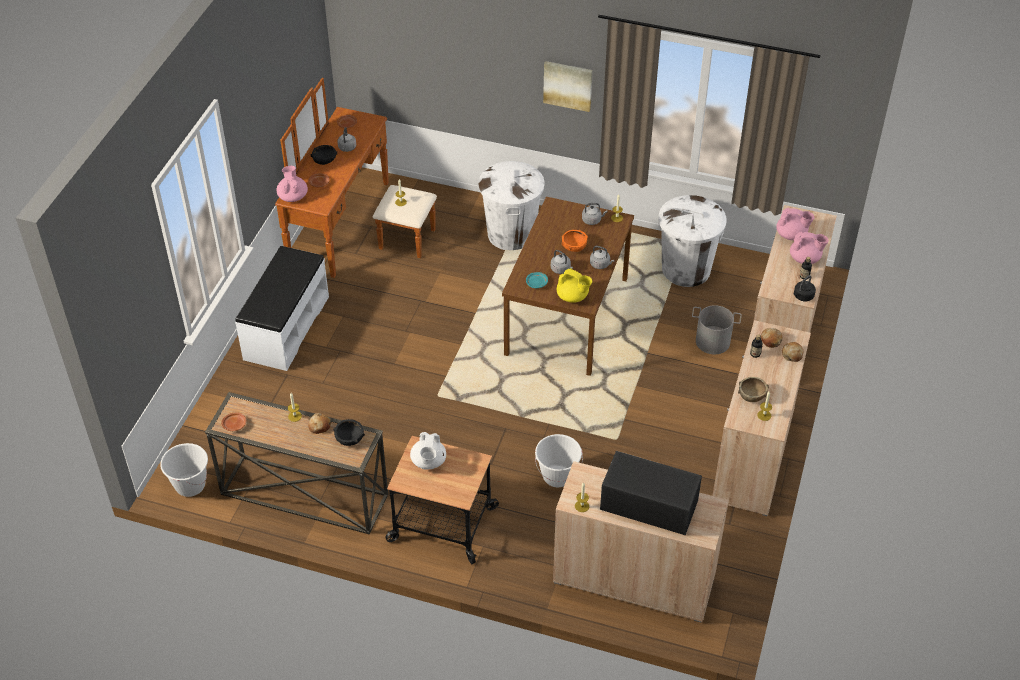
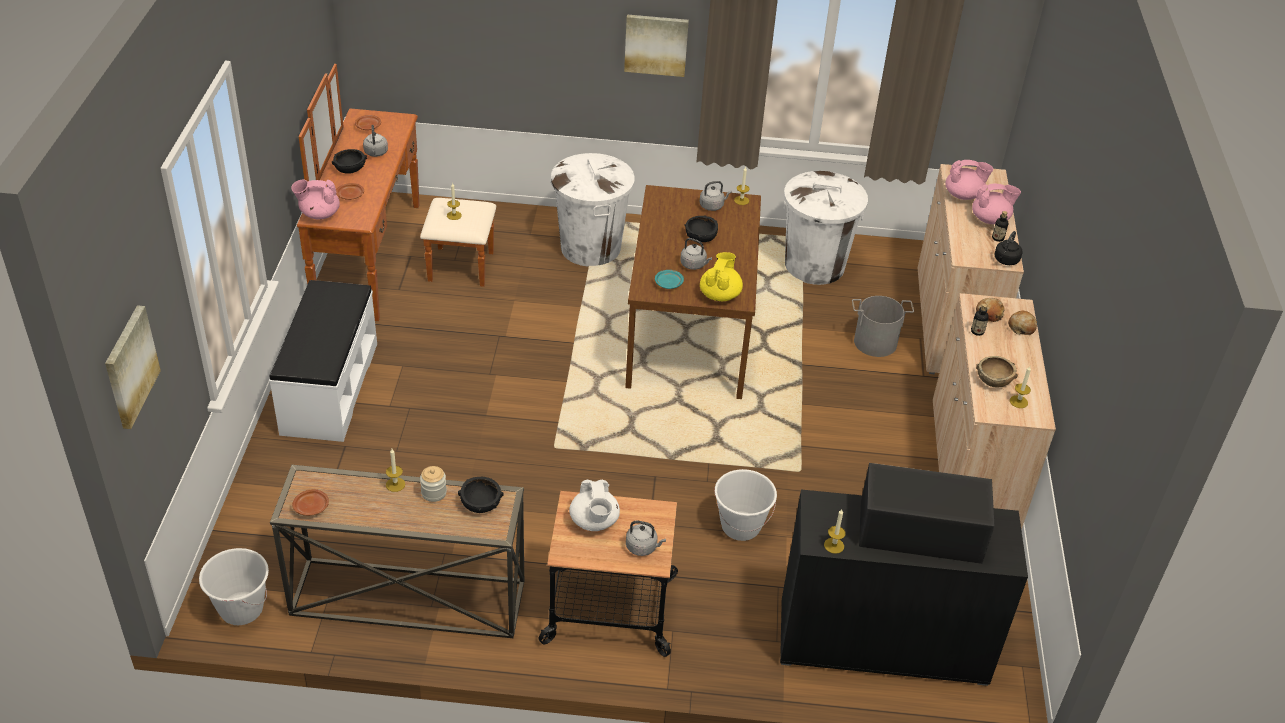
camera: 15 degrees left, 5 degrees down
pink teapot [277,166,308,202] -> pink teapot turned 75 degrees counterclockwise [291,179,340,220]
bread [308,413,332,434] -> jar [420,466,447,502]
beige cabinet [553,461,729,623] -> black cabinet [780,489,1028,686]
yellow teapot [557,269,592,303] -> yellow teapot turned 90 degrees counterclockwise [700,252,743,301]
orange bowl [562,230,588,252] -> black bowl [684,215,718,242]
grey kettle [590,246,614,269] -> grey kettle moved to [626,521,666,556]
none -> picture [105,305,161,429]

